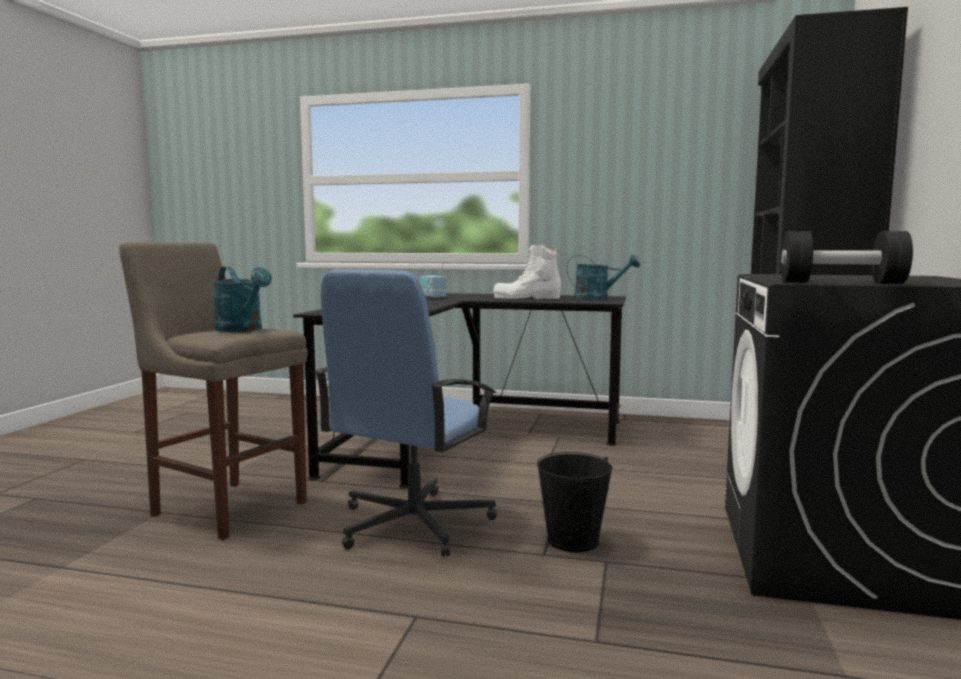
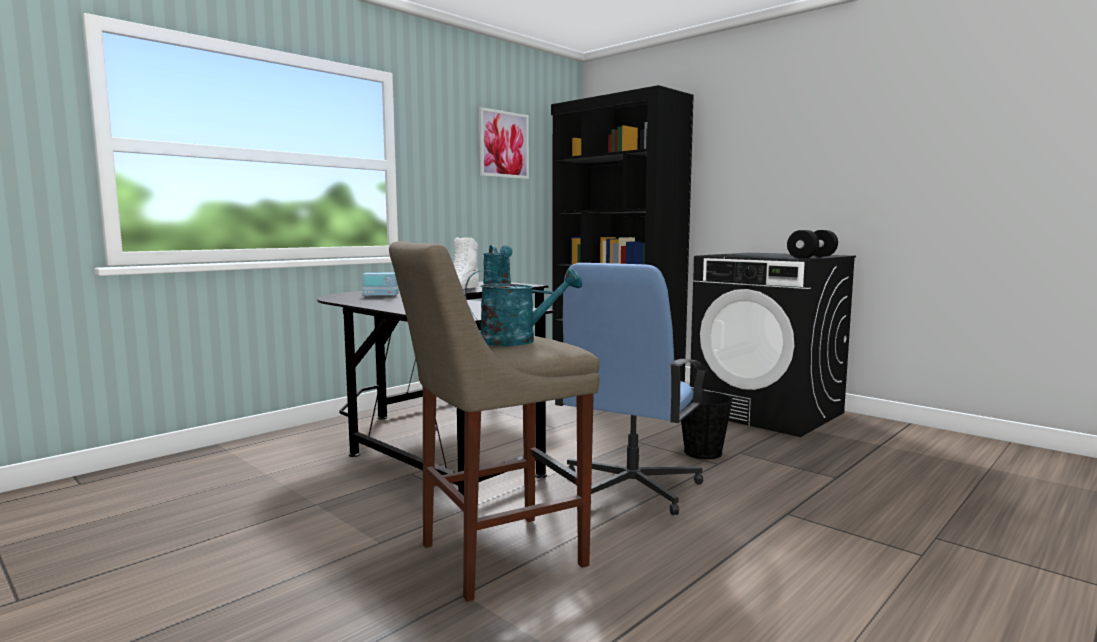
camera: 60 degrees left, 0 degrees up
blue office chair [314,269,497,557] -> blue office chair turned 60 degrees clockwise [555,263,708,515]
turquoise watering can [567,254,640,300] -> turquoise watering can turned 120 degrees clockwise [483,245,513,284]
none -> picture [479,107,529,179]

